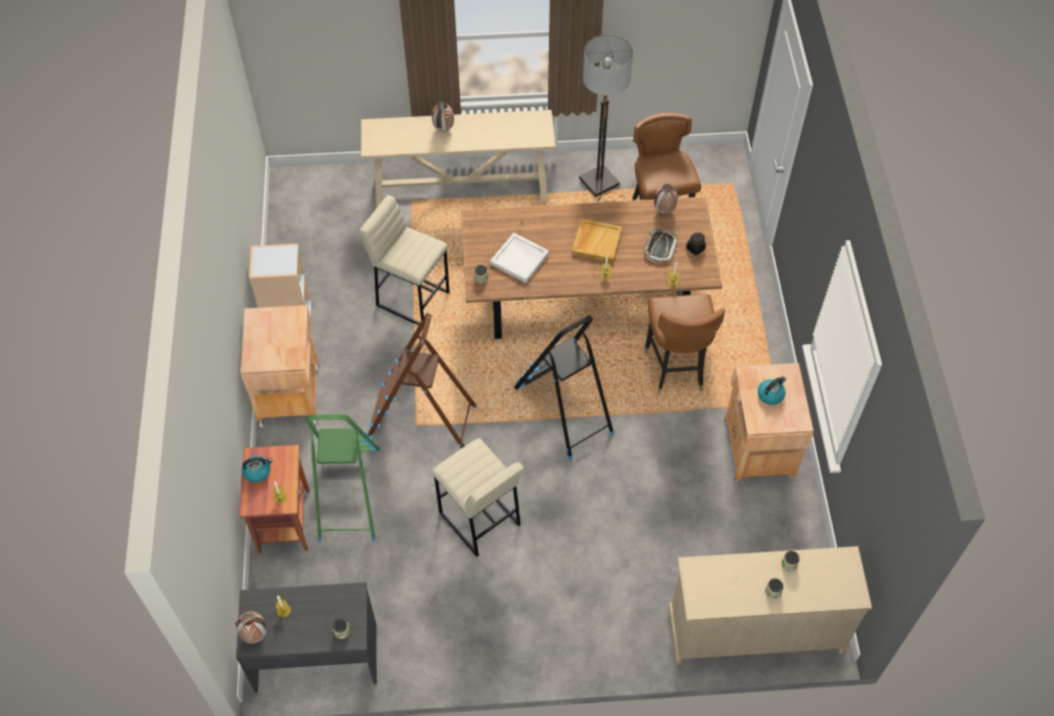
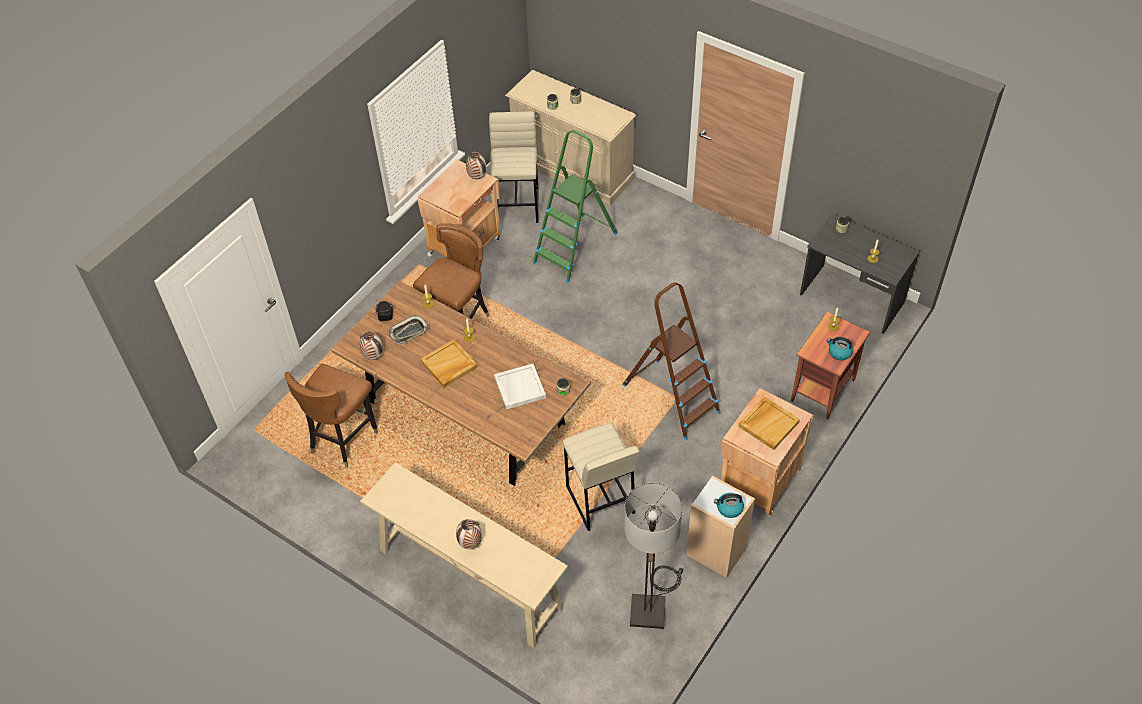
camera: 140 degrees left, 5 degrees down
vase [235,611,267,644] -> vase moved to [466,152,487,179]
green step ladder [306,414,380,542] -> green step ladder moved to [533,130,618,283]
beige stool [432,438,524,557] -> beige stool moved to [489,111,539,223]
black step ladder [514,315,614,460] -> none
floor lamp [579,35,633,202] -> floor lamp moved to [624,483,683,629]
kettle [758,376,786,405] -> kettle moved to [714,493,744,518]
none -> beige tray [738,396,800,450]

